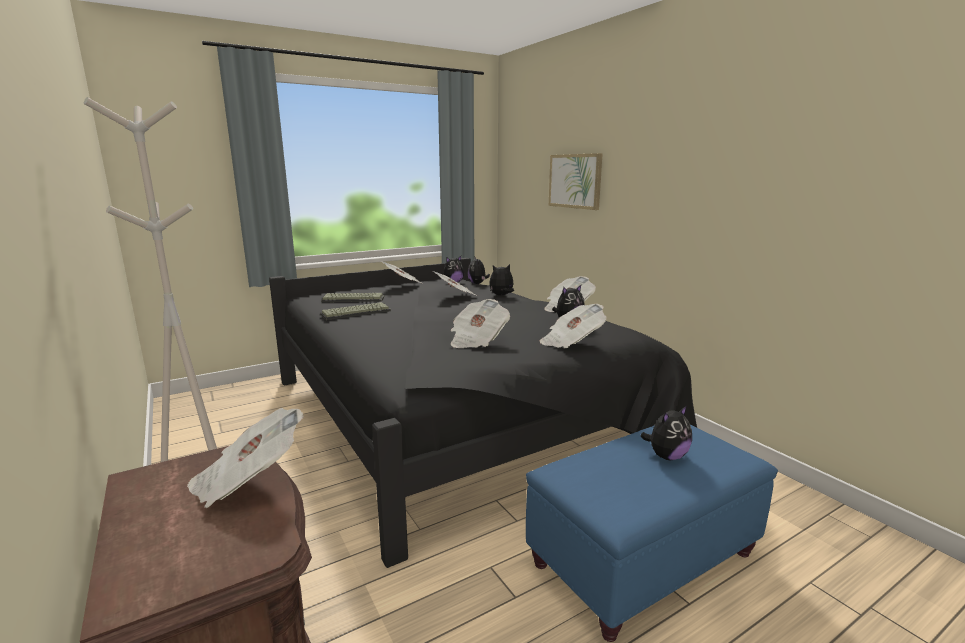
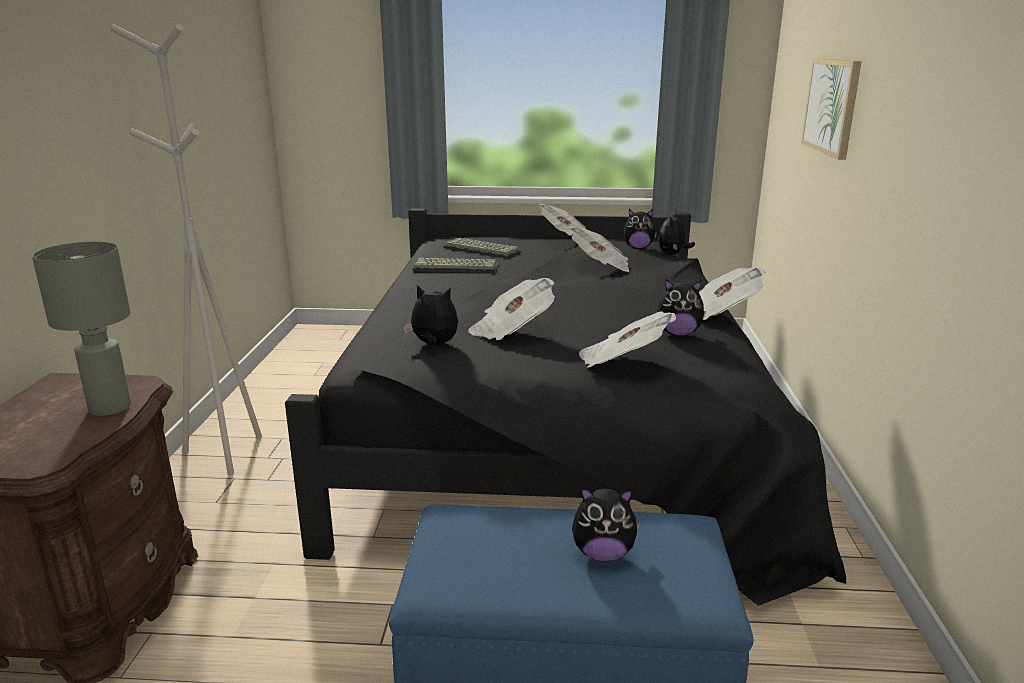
camera: 35 degrees right, 5 degrees up
newspaper [187,408,304,508] -> grey table lamp [32,242,131,416]
plush toy [489,264,514,296] -> plush toy moved to [403,285,458,345]

